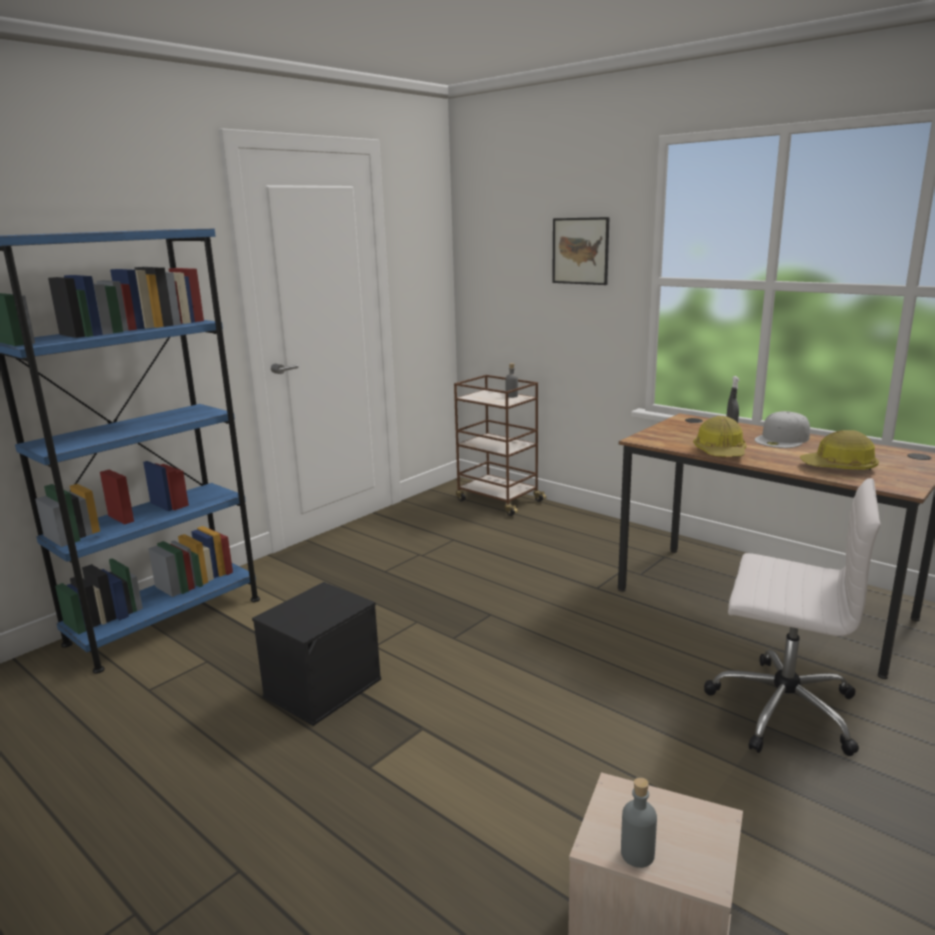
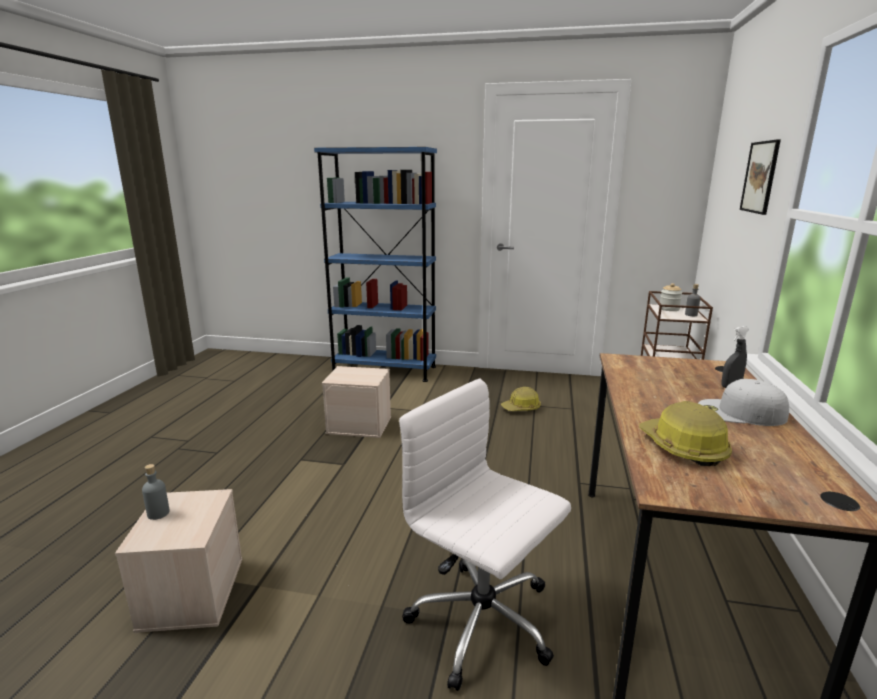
camera: 60 degrees right, 0 degrees up
black storage box [252,582,381,726] -> beige storage box [322,366,391,438]
hard hat [693,416,746,457] -> hard hat moved to [501,387,541,411]
white office chair [704,478,881,756] -> white office chair turned 135 degrees clockwise [399,378,571,691]
none -> jar [660,283,682,311]

